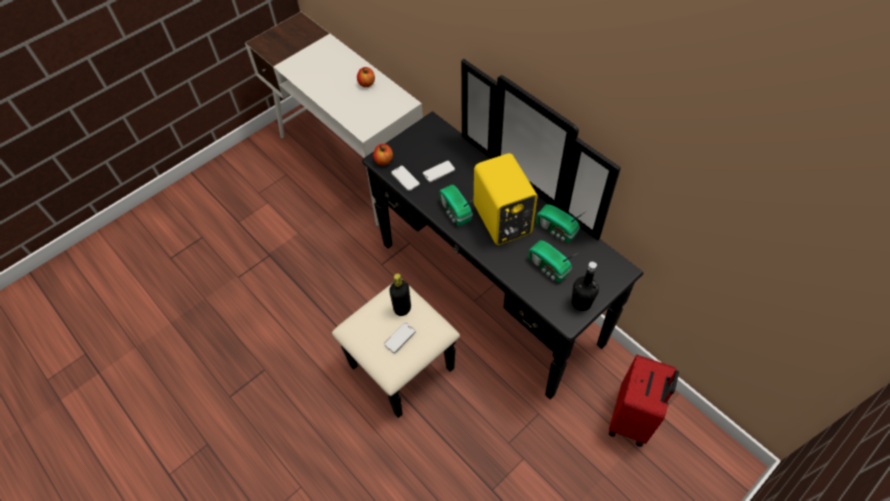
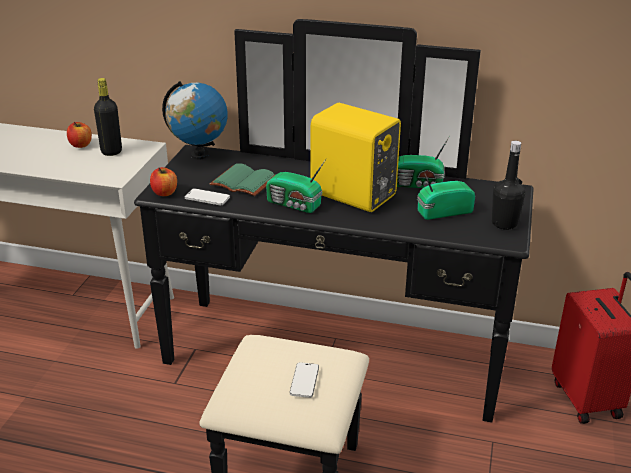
camera: 35 degrees left, 25 degrees down
black bottle [389,273,411,316] -> black bottle moved to [94,78,122,156]
phone [423,160,455,182] -> green book [210,164,275,196]
radio [528,240,578,282] -> radio turned 150 degrees clockwise [417,174,475,220]
none -> globe [162,81,228,160]

